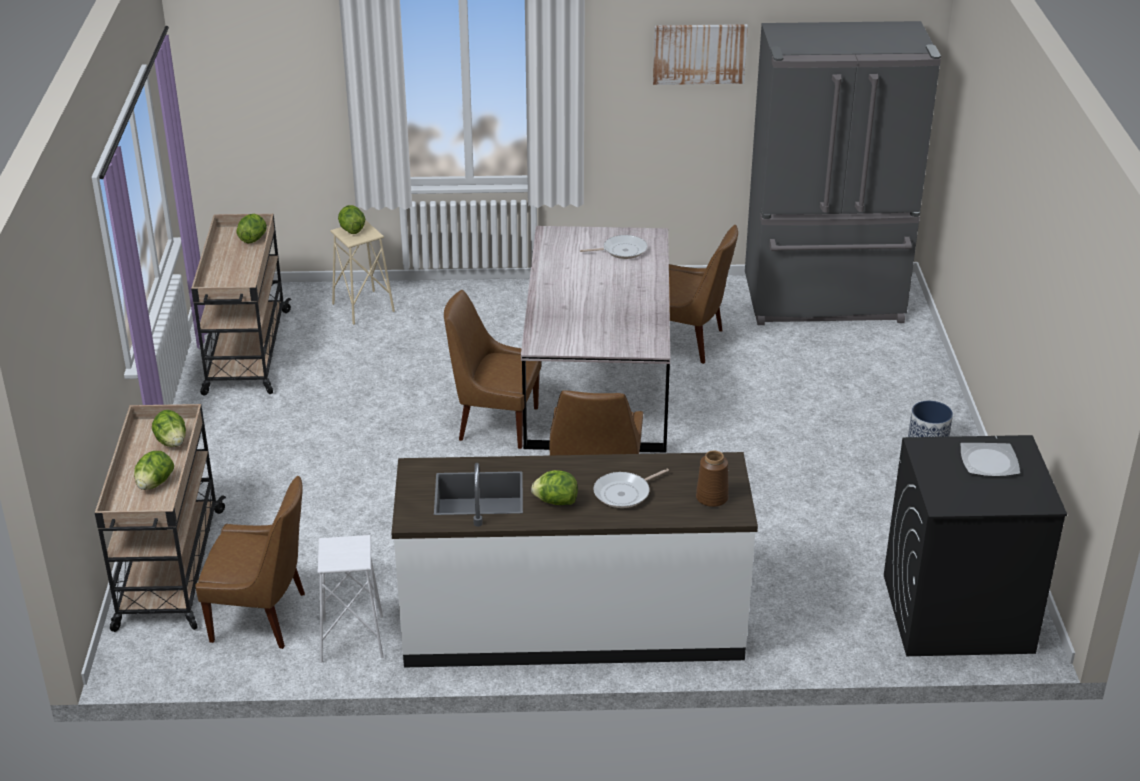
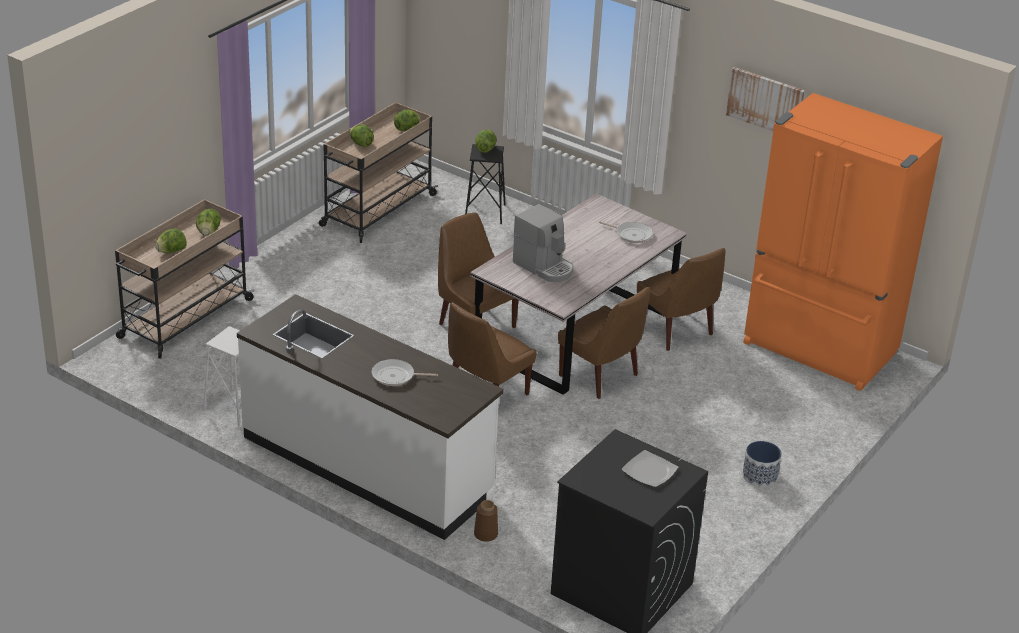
camera: 35 degrees right, 0 degrees up
brown chair [195,476,305,649] -> brown chair moved to [558,287,650,399]
beige stool [331,220,395,325] -> black stool [465,144,506,224]
lettuce [531,470,578,505] -> lettuce moved to [350,124,374,147]
brown vase [696,451,728,507] -> brown vase moved to [474,500,498,542]
grey fridge [745,21,941,325] -> orange fridge [743,93,943,391]
none -> coffee machine [513,204,573,282]

